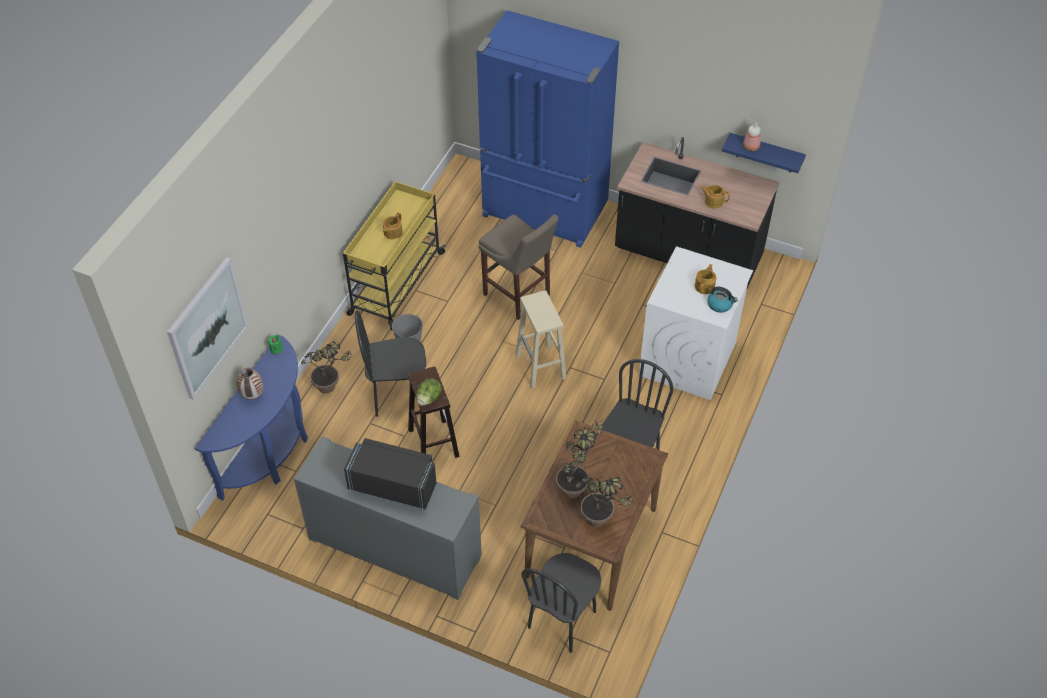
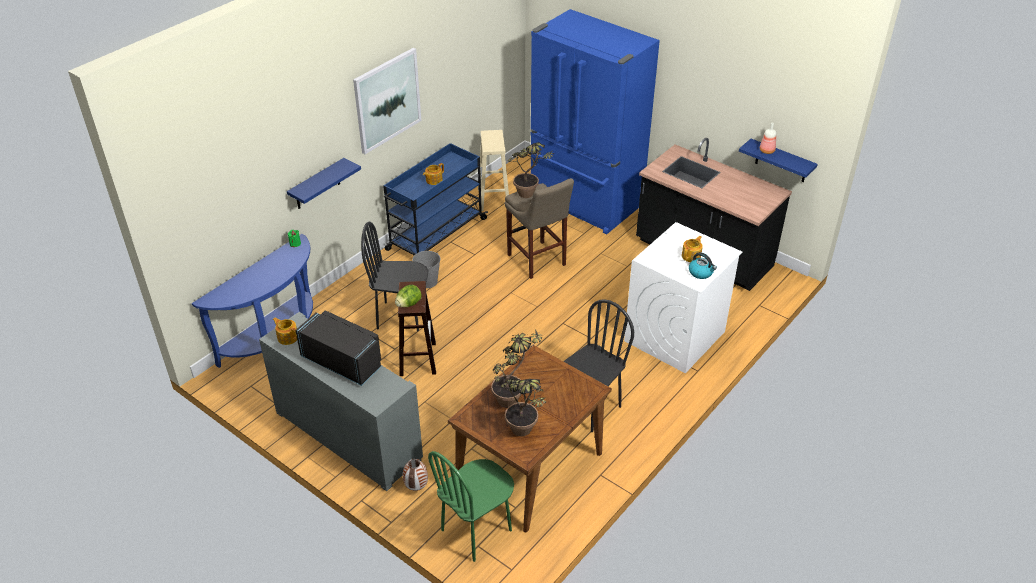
camera: 15 degrees right, 10 degrees down
picture [167,257,248,400] -> picture moved to [353,48,421,154]
vase [237,368,263,400] -> vase moved to [403,459,428,491]
potted plant [301,341,352,394] -> potted plant moved to [508,142,555,198]
yellow cart [343,181,446,330] -> blue cart [383,143,488,255]
beige stool [516,290,567,389] -> beige stool moved to [478,130,509,211]
black chair [522,553,601,653] -> green chair [428,451,514,562]
teapot [701,185,730,209] -> teapot moved to [273,318,297,345]
none -> blue shelf [287,158,361,209]

